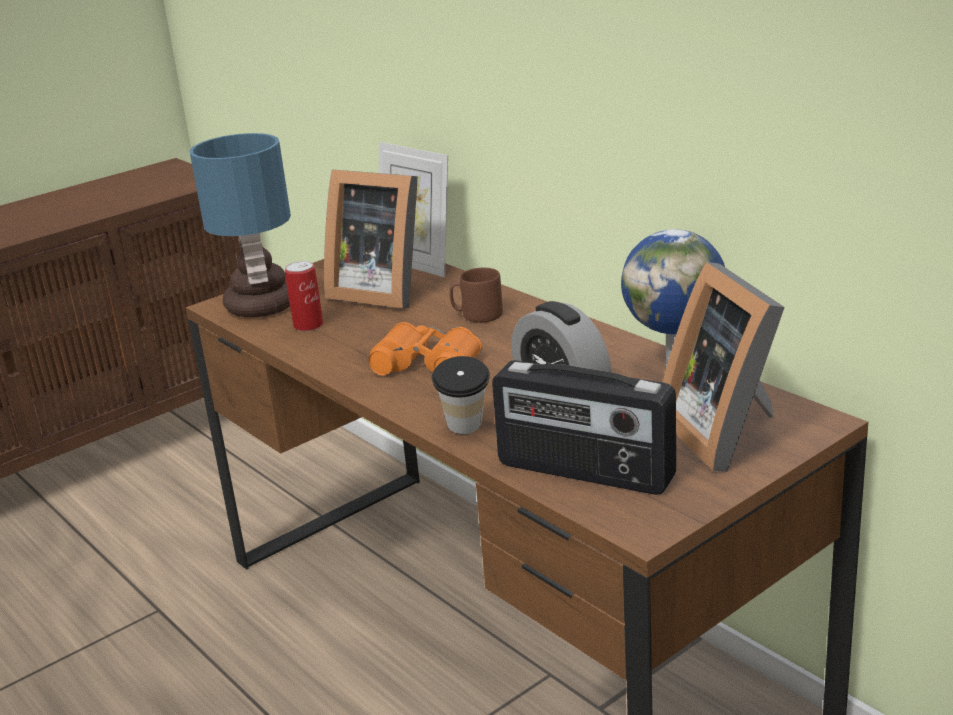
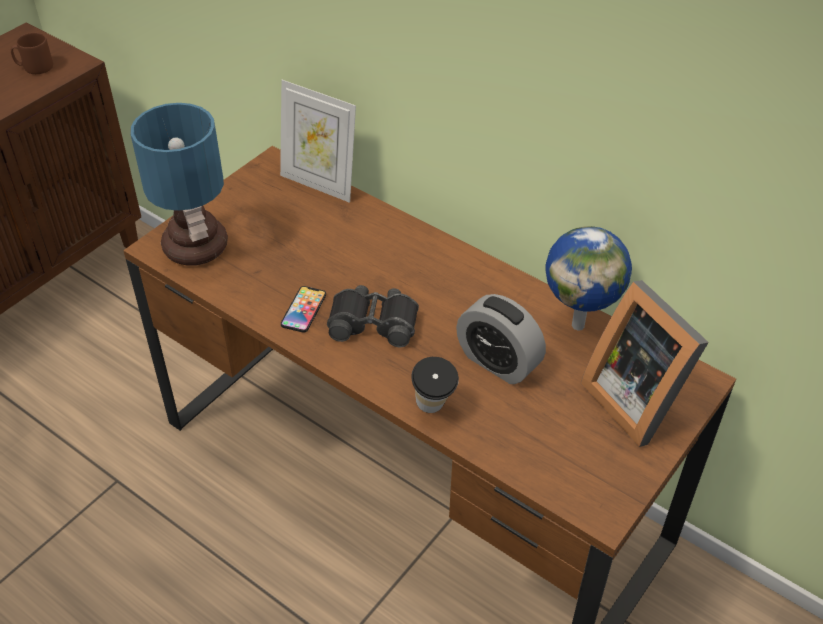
camera: 15 degrees left, 20 degrees up
can [285,261,323,331] -> none
picture frame [324,170,418,309] -> none
orange binoculars [369,322,482,376] -> black binoculars [327,285,419,347]
brown mug [450,268,503,323] -> brown mug moved to [11,33,53,74]
radio [492,360,676,495] -> none
none -> phone [281,286,326,333]

